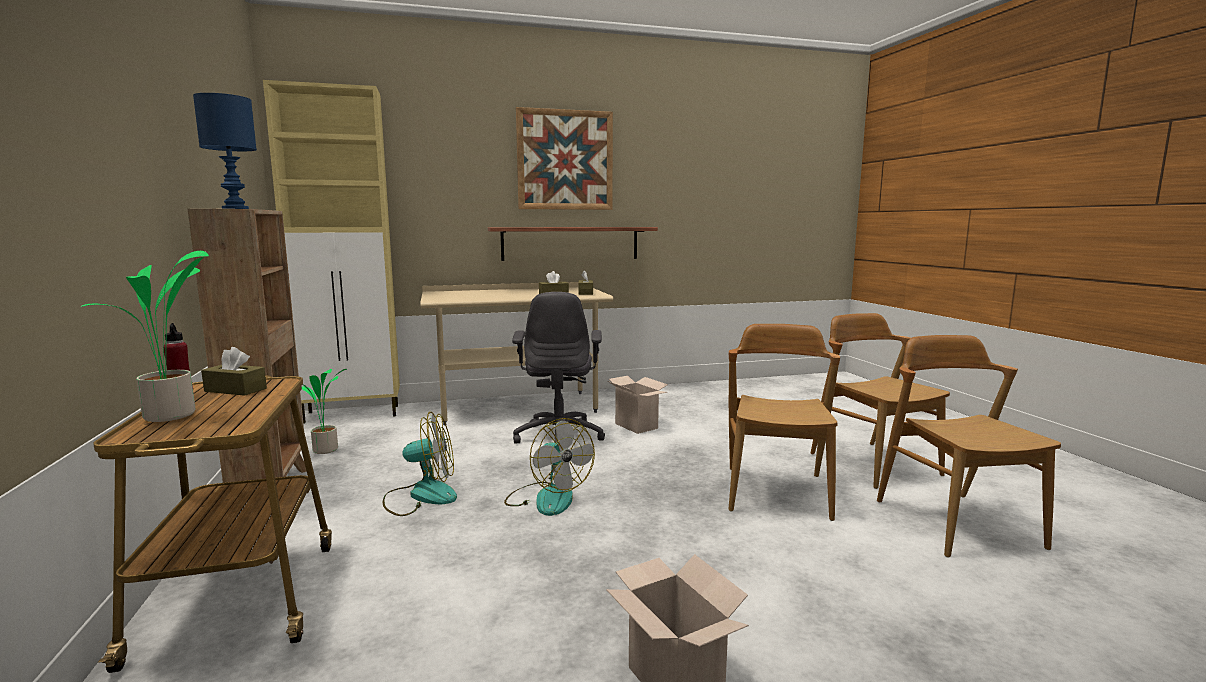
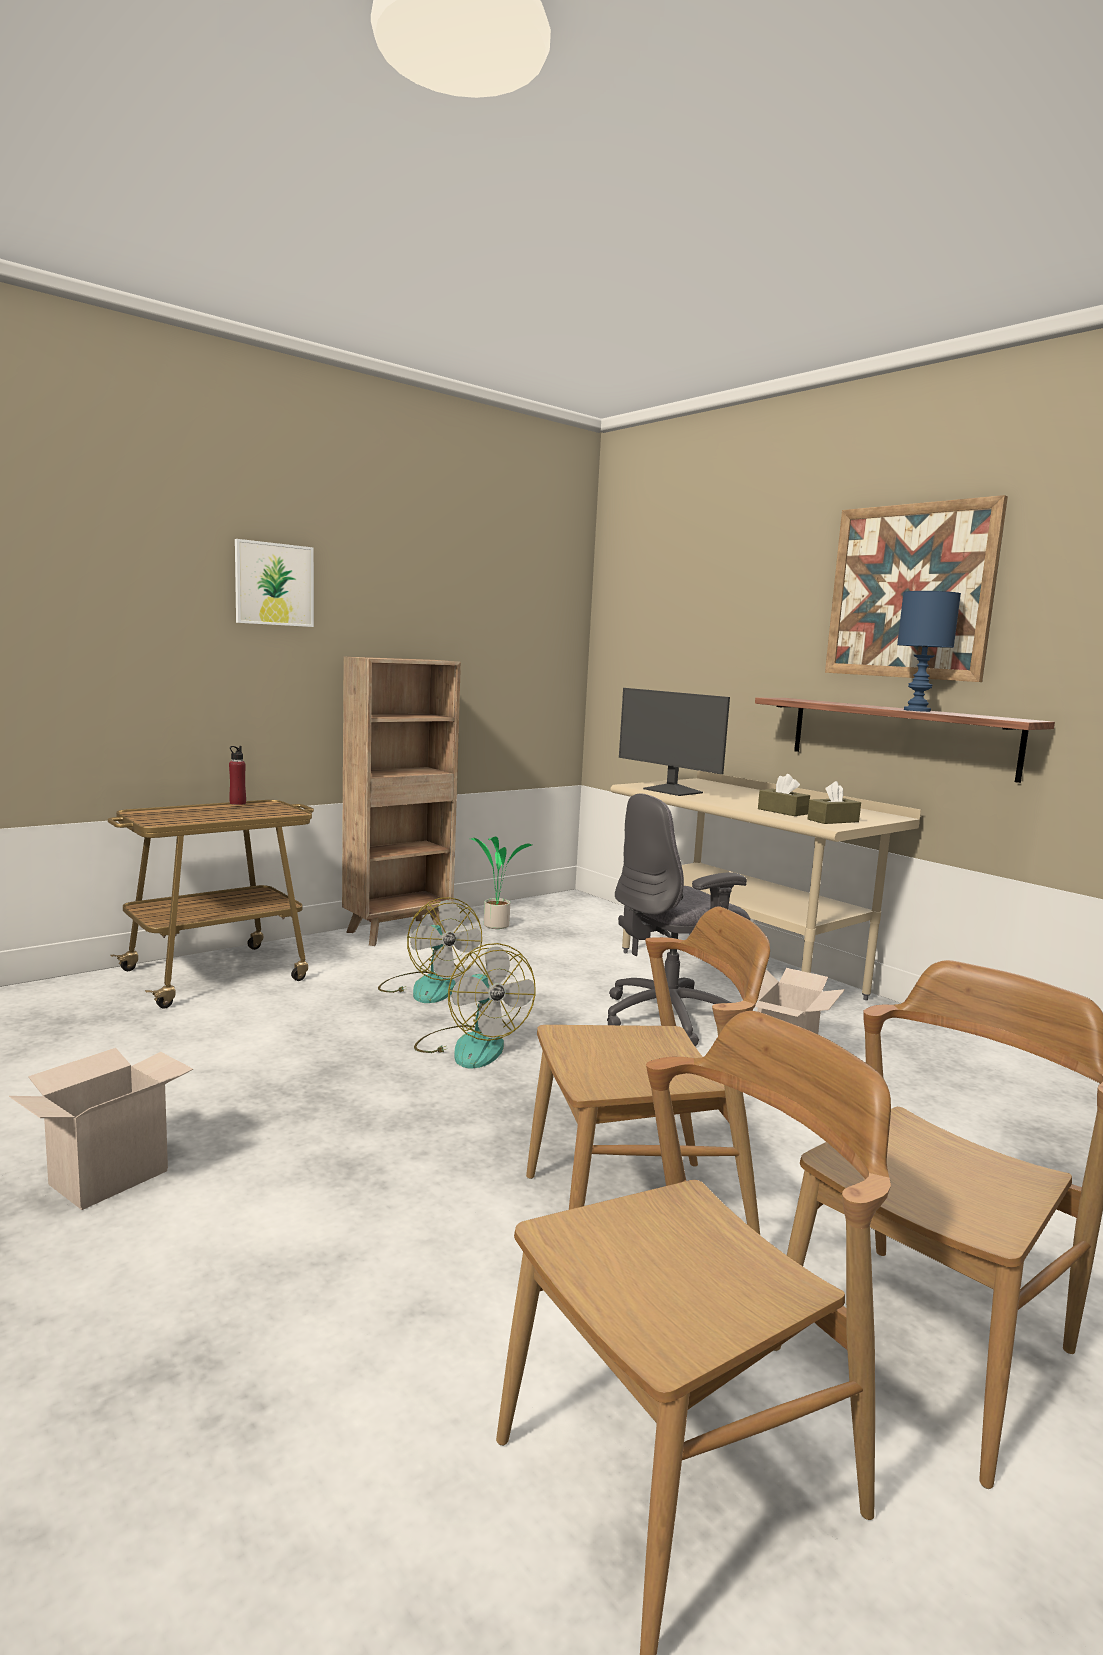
camera: 65 degrees right, 0 degrees up
potted plant [81,251,209,422] -> none
blue table lamp [193,93,257,209] -> blue table lamp moved to [897,591,961,712]
brown tissue box [201,347,267,396] -> none
beige cabinet [263,80,400,424] -> none
fan [504,418,595,516] -> fan turned 60 degrees counterclockwise [414,943,535,1069]
none -> picture [235,539,314,627]
none -> monitor [619,688,730,796]

